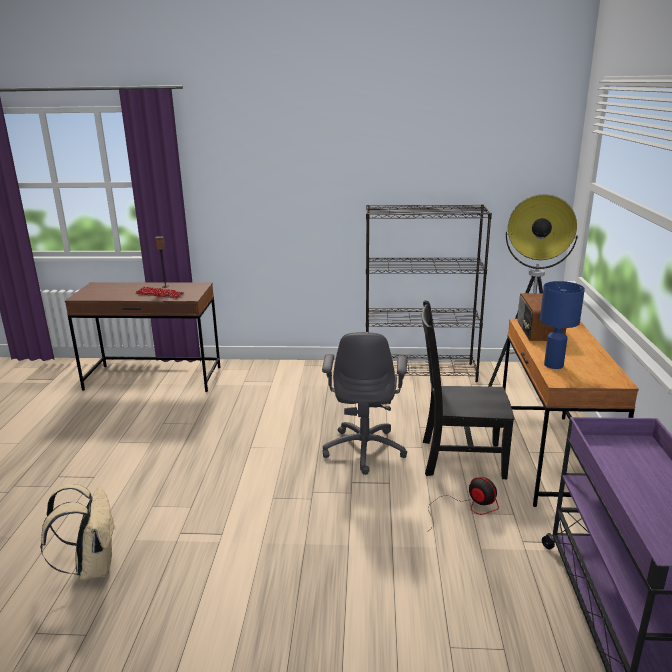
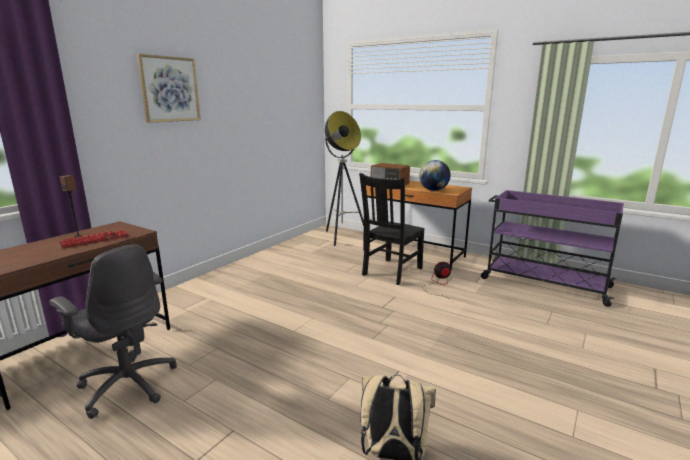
camera: 60 degrees left, 5 degrees down
grey office chair [322,332,407,475] -> grey office chair moved to [49,245,177,419]
black bookcase [366,204,492,382] -> none
blue table lamp [540,281,585,369] -> globe [419,160,451,191]
none -> picture [137,54,201,123]

